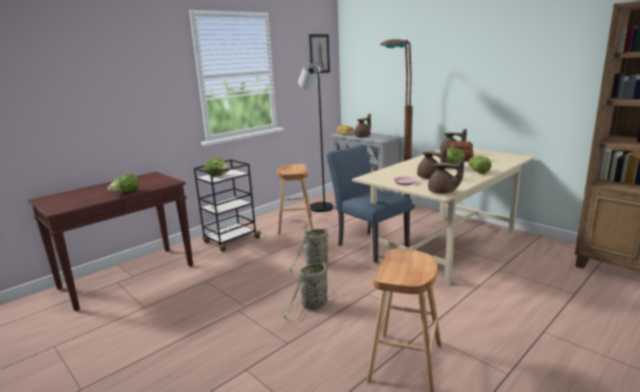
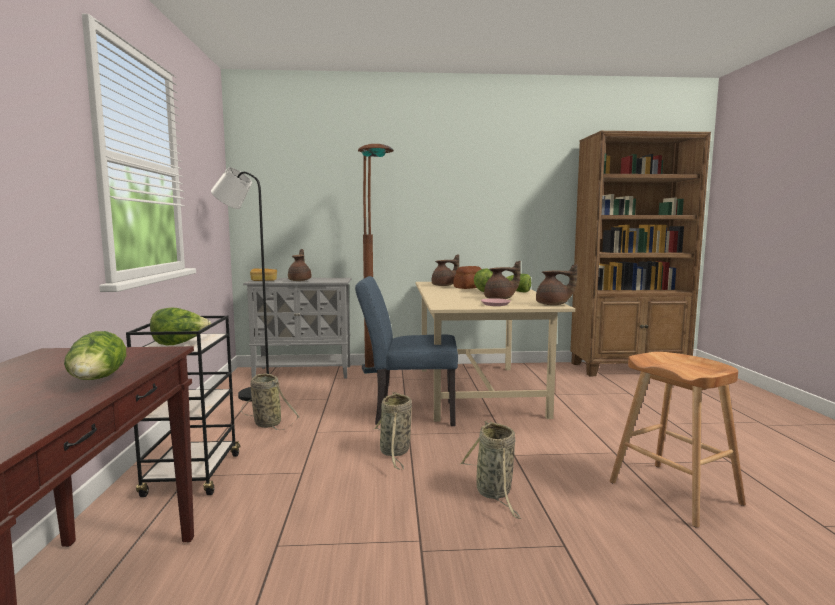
camera: 50 degrees left, 10 degrees down
brown stool [277,164,313,235] -> basket [241,373,300,430]
picture [309,34,330,73] -> none
brown teapot [428,158,464,194] -> brown teapot turned 45 degrees clockwise [536,264,578,305]

